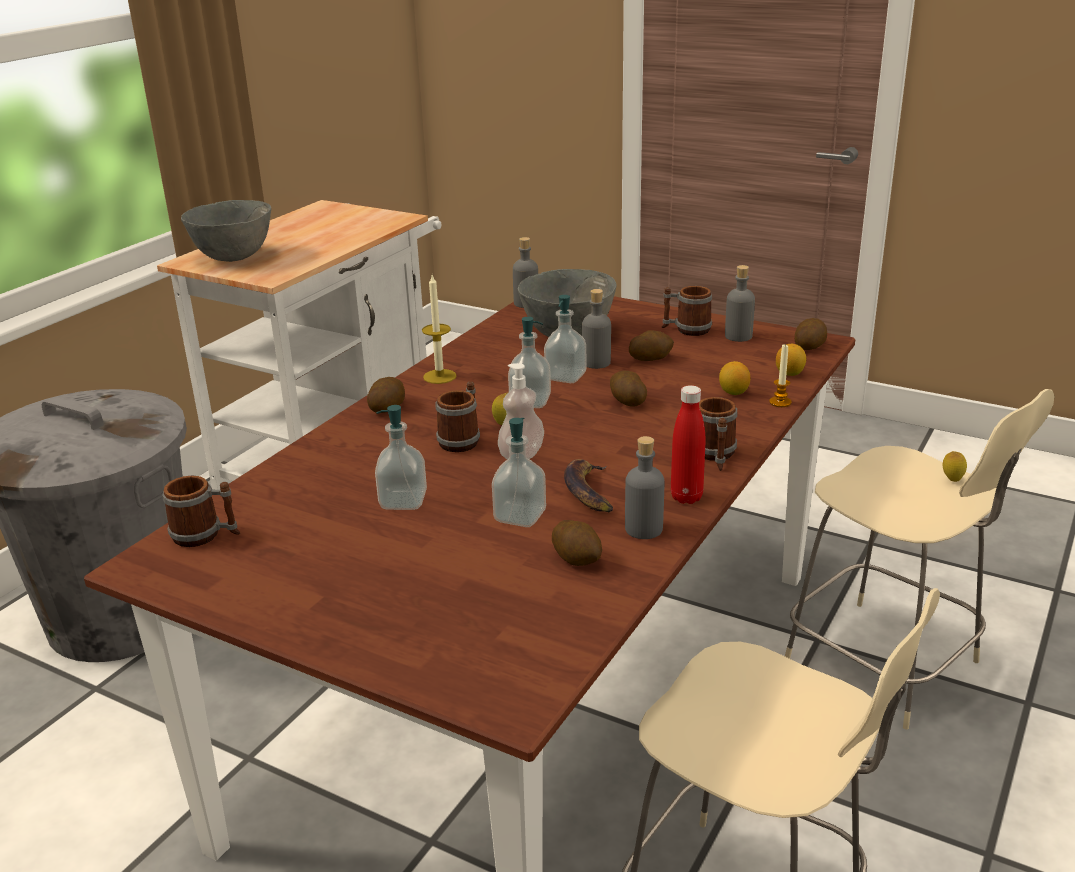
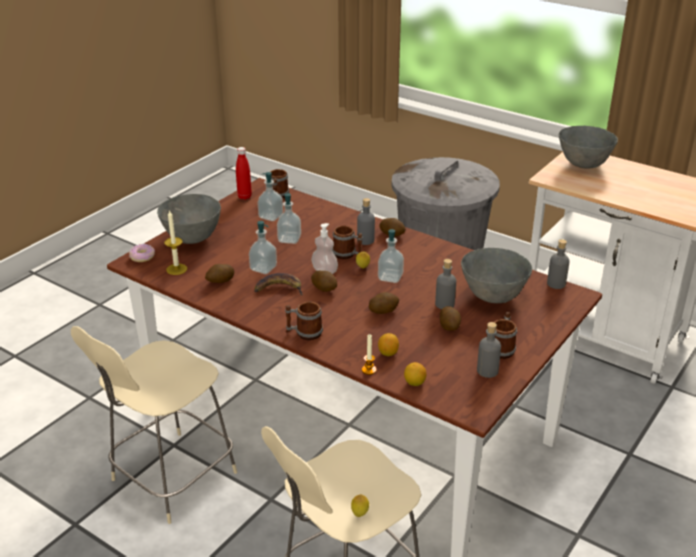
camera: 95 degrees right, 5 degrees up
candle [422,275,457,384] -> candle moved to [164,210,187,275]
soap dispenser [544,295,586,383] -> soap dispenser moved to [257,172,283,221]
grey bottle [625,436,664,539] -> grey bottle moved to [357,198,375,245]
red bottle [671,385,705,504] -> red bottle moved to [236,147,252,200]
potato [795,318,827,350] -> potato moved to [311,271,337,292]
none -> donut [129,244,155,262]
none -> grey bowl [157,194,221,244]

